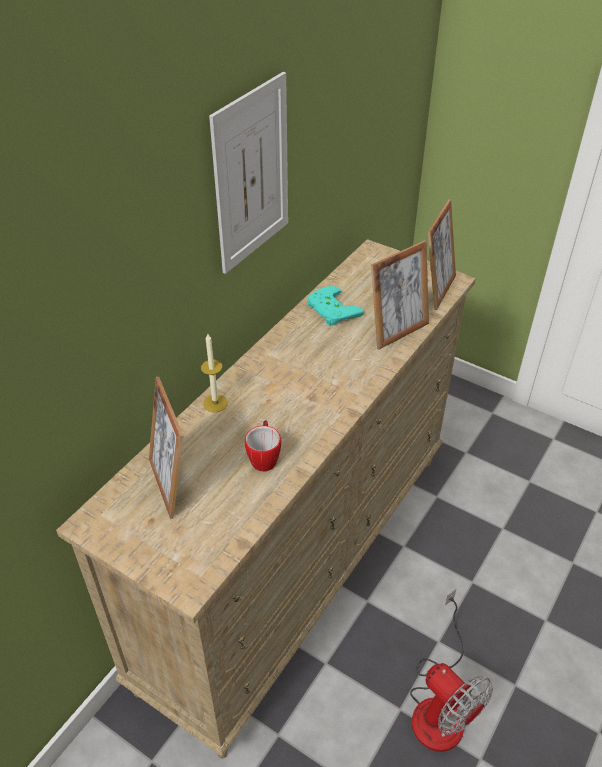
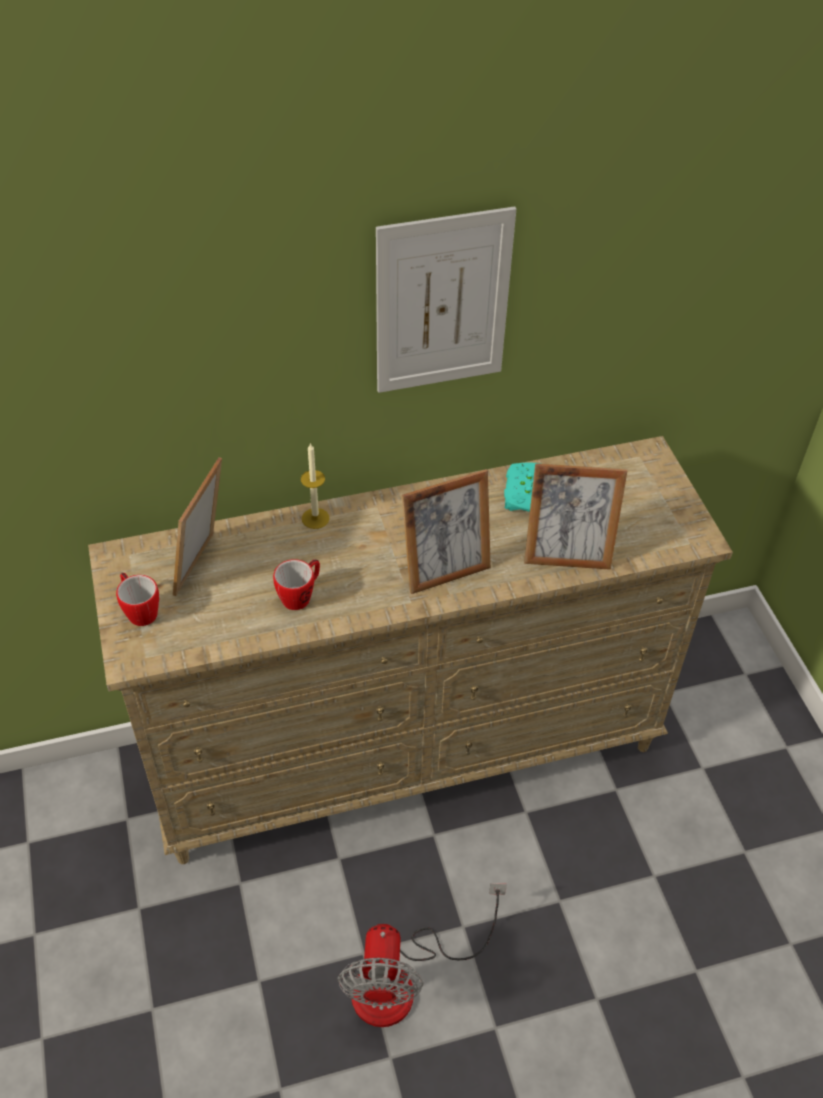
camera: 40 degrees right, 5 degrees up
picture frame [428,199,456,310] -> picture frame moved to [402,469,491,594]
none -> mug [116,573,159,626]

